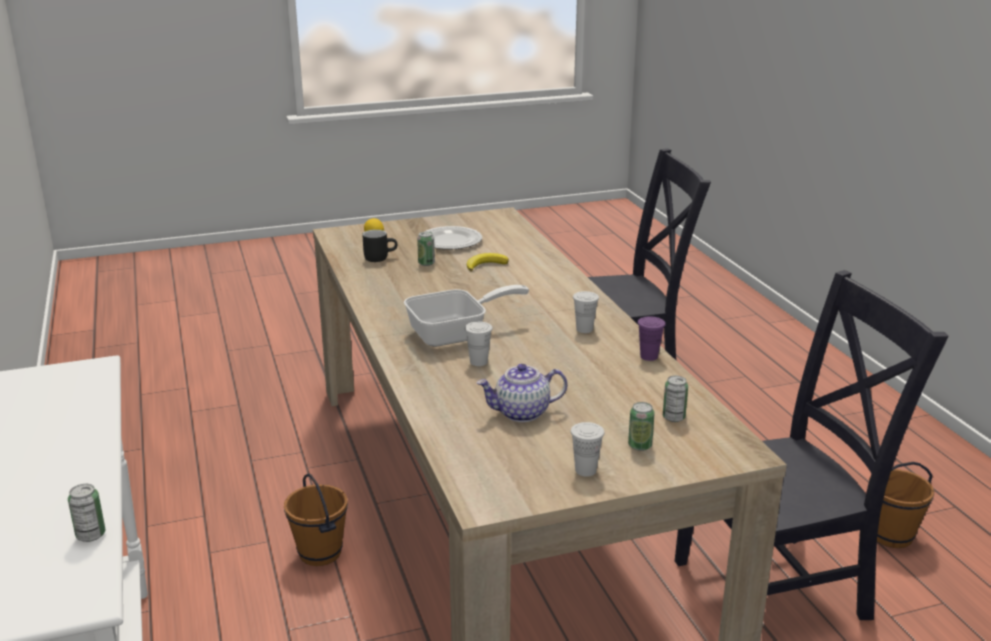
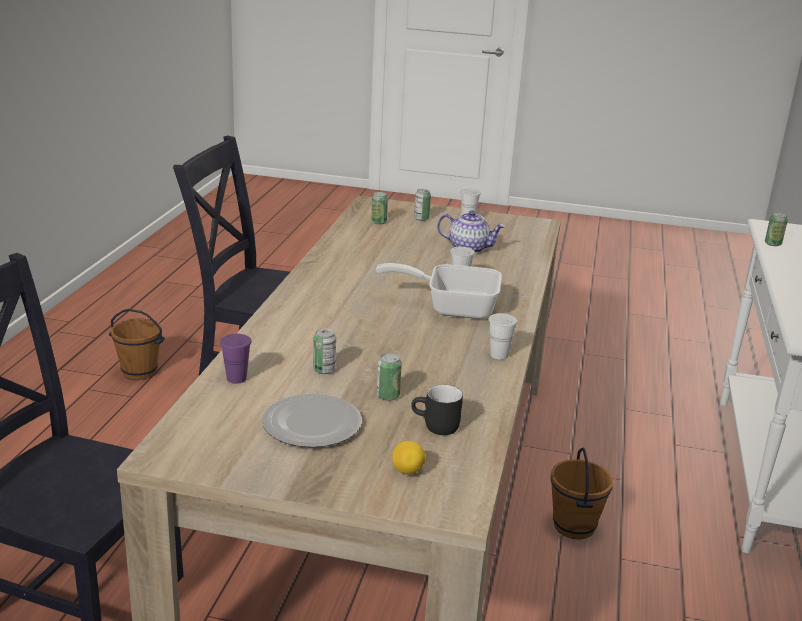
camera: 150 degrees left, 0 degrees up
banana [467,253,509,272] -> can [313,328,336,374]
white cup [573,291,599,333] -> white cup moved to [488,313,517,360]
purple cup [638,316,666,361] -> purple cup moved to [220,334,252,384]

